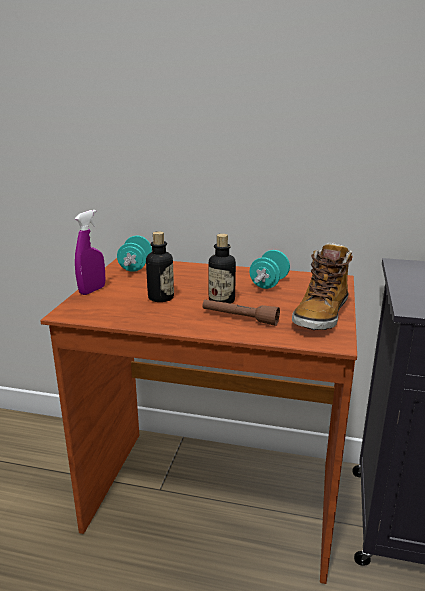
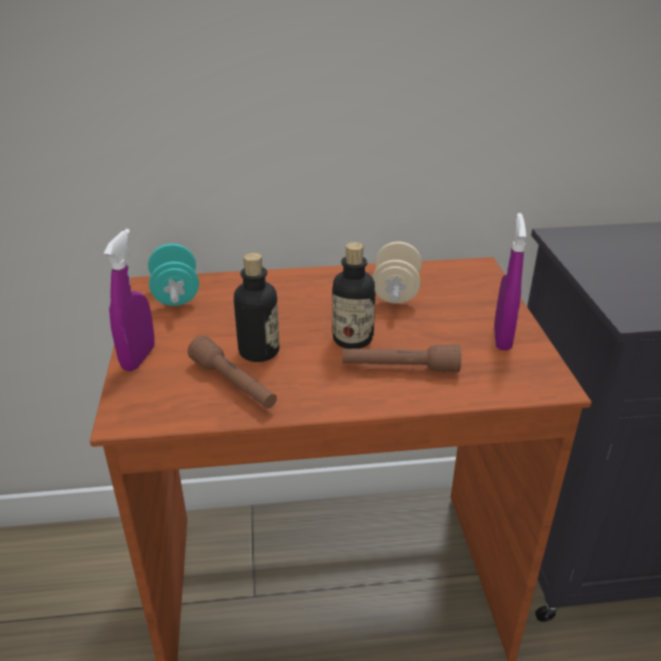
camera: 20 degrees left, 10 degrees up
turquoise dumbbell [250,250,290,289] -> beige dumbbell [372,242,422,304]
boot [292,242,353,330] -> purple spray bottle [494,213,526,351]
none -> brown flashlight [188,336,277,408]

